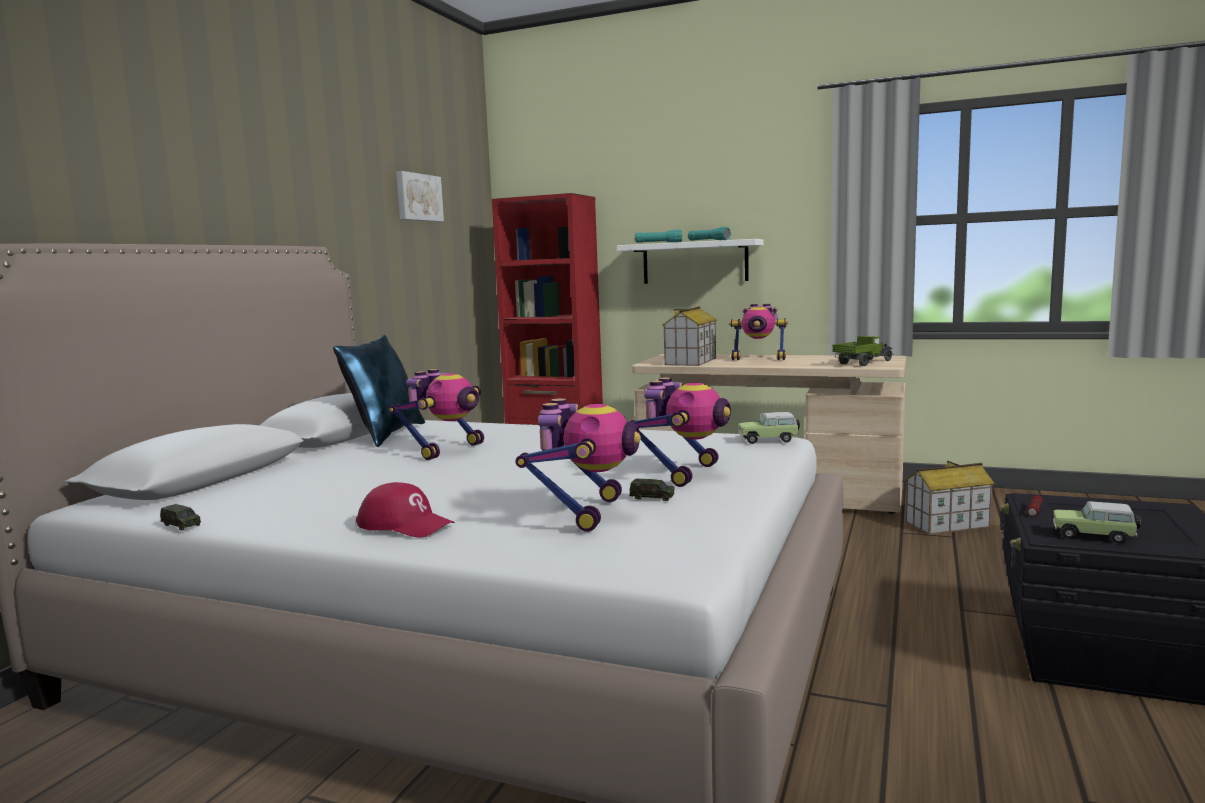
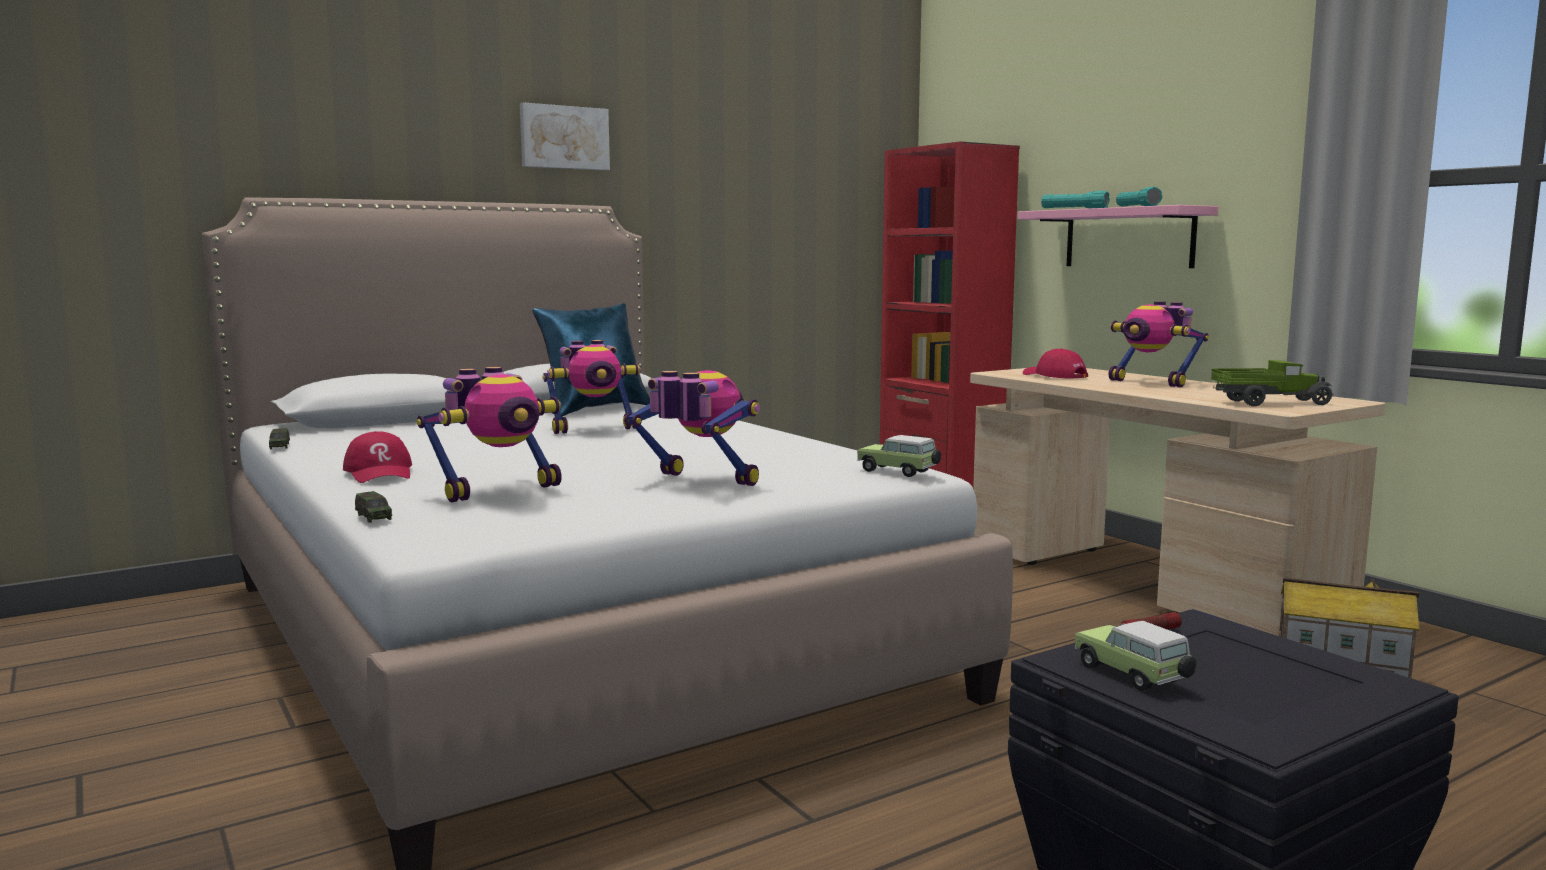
camera: 35 degrees right, 0 degrees up
picture [396,171,444,222] -> picture moved to [520,102,610,170]
white shelf [617,239,763,284] -> pink shelf [1017,205,1218,268]
toy car [629,479,675,501] -> toy car moved to [355,491,392,523]
toy robot [631,377,731,487] -> toy robot turned 120 degrees counterclockwise [624,370,760,486]
toy house [662,306,717,366] -> red cap [1023,349,1088,379]

